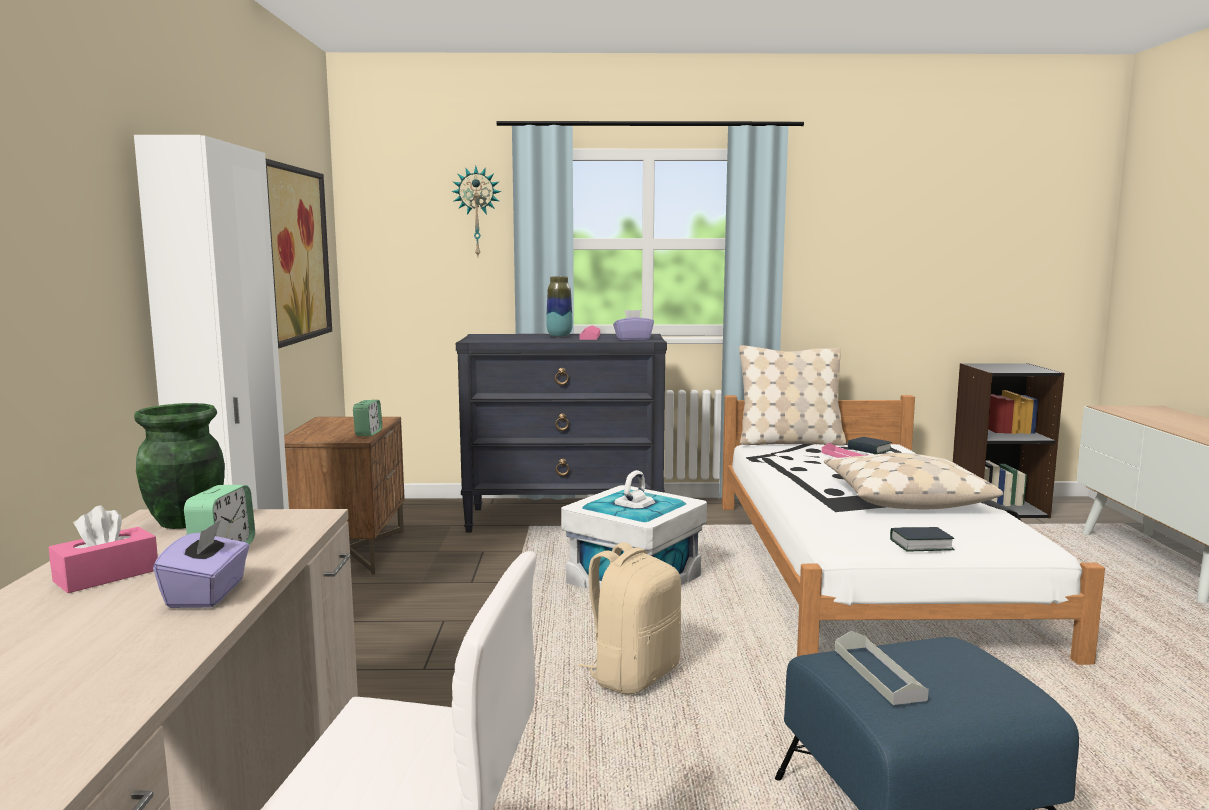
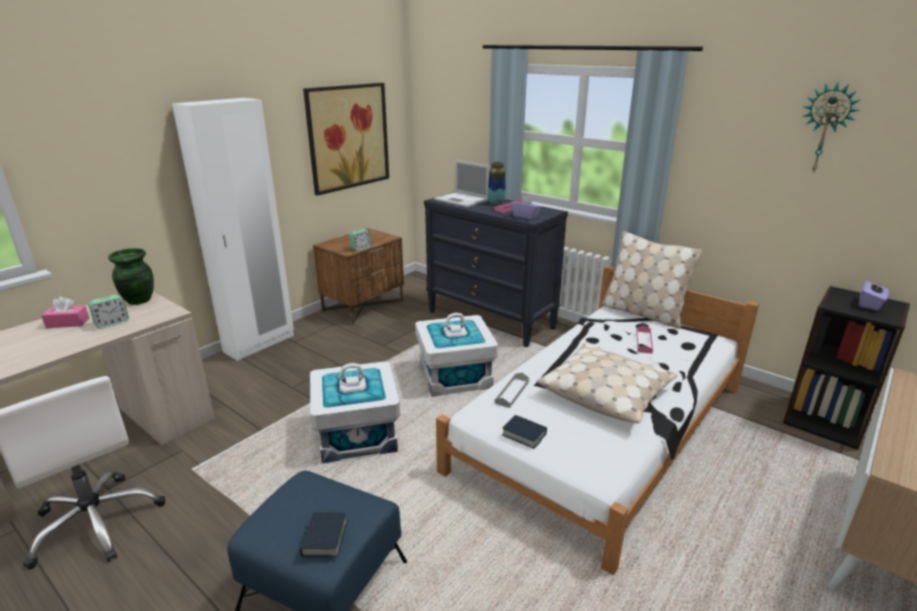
camera: 40 degrees right, 15 degrees up
purple tissue box [153,520,250,608] -> purple tissue box moved to [859,279,889,311]
wall clock [451,166,501,256] -> wall clock moved to [802,82,860,174]
beige backpack [578,542,681,695] -> white storage box [310,361,400,463]
grey tray [835,631,929,705] -> grey tray moved to [495,373,529,408]
book [848,437,892,454] -> book moved to [300,512,348,557]
none -> laptop [434,160,490,208]

